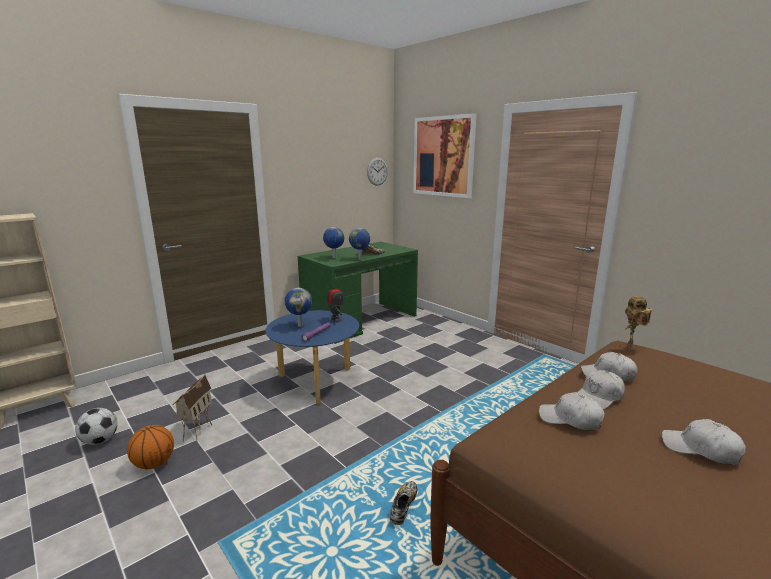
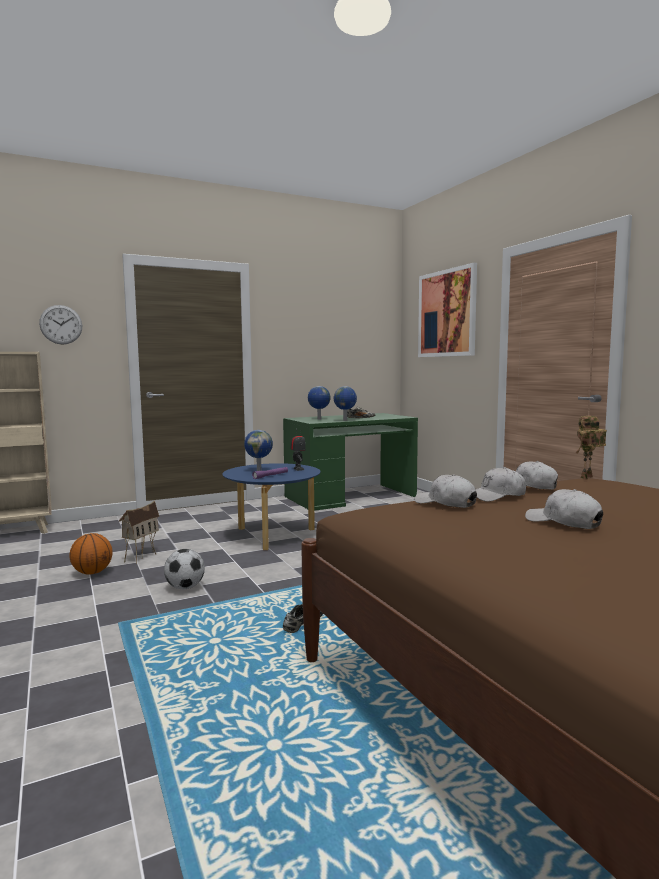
camera: 15 degrees right, 10 degrees down
football [75,408,118,445] -> football moved to [164,549,205,589]
wall clock [367,158,388,186] -> wall clock moved to [39,305,82,345]

